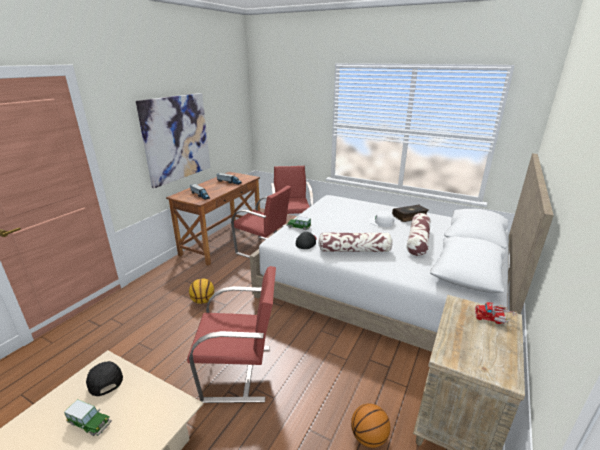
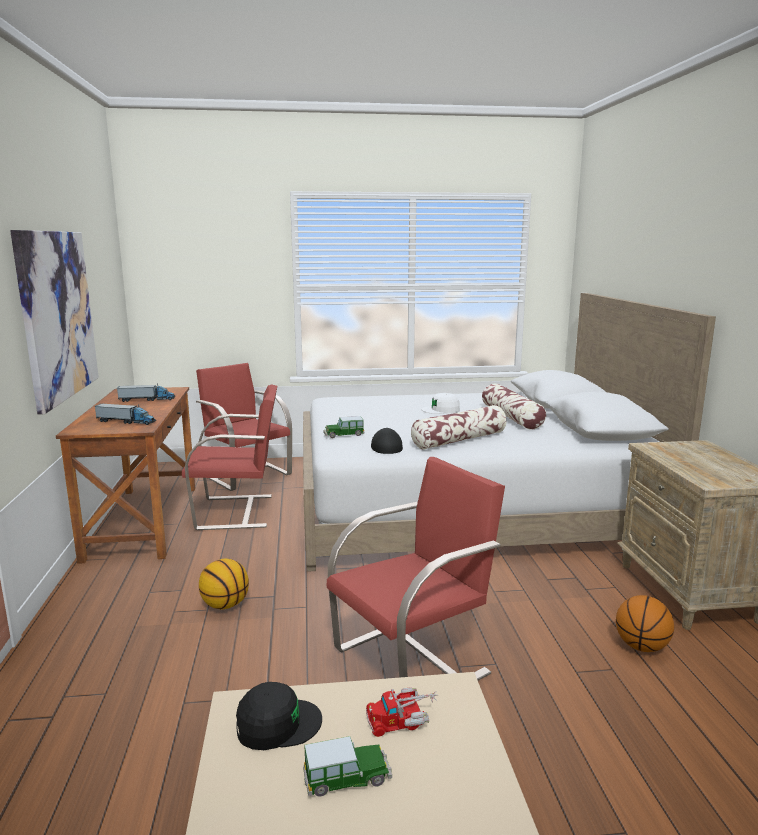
camera: 35 degrees left, 10 degrees down
black cap [86,361,123,396] -> black cap turned 150 degrees clockwise [236,682,322,750]
book [392,204,429,222] -> none
toy truck [475,302,518,324] -> toy truck moved to [366,687,439,737]

